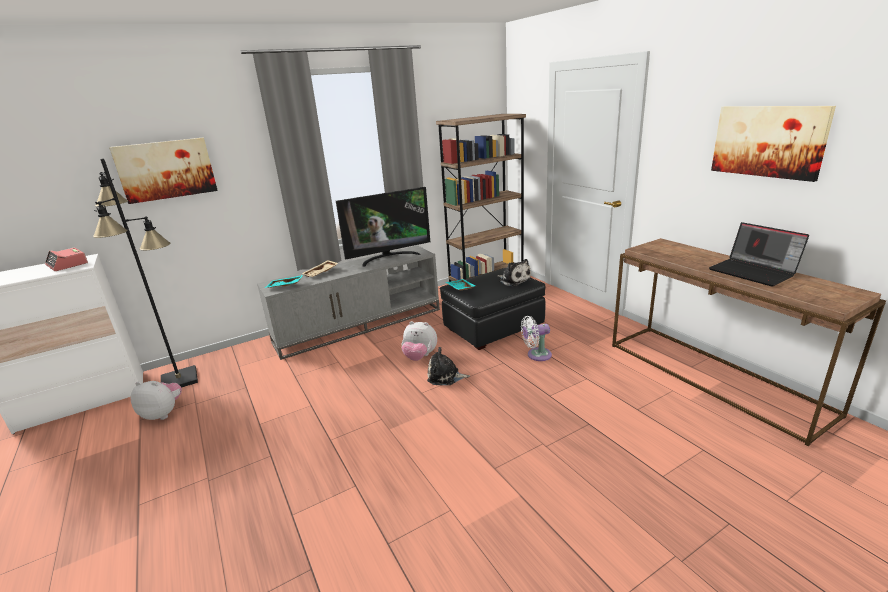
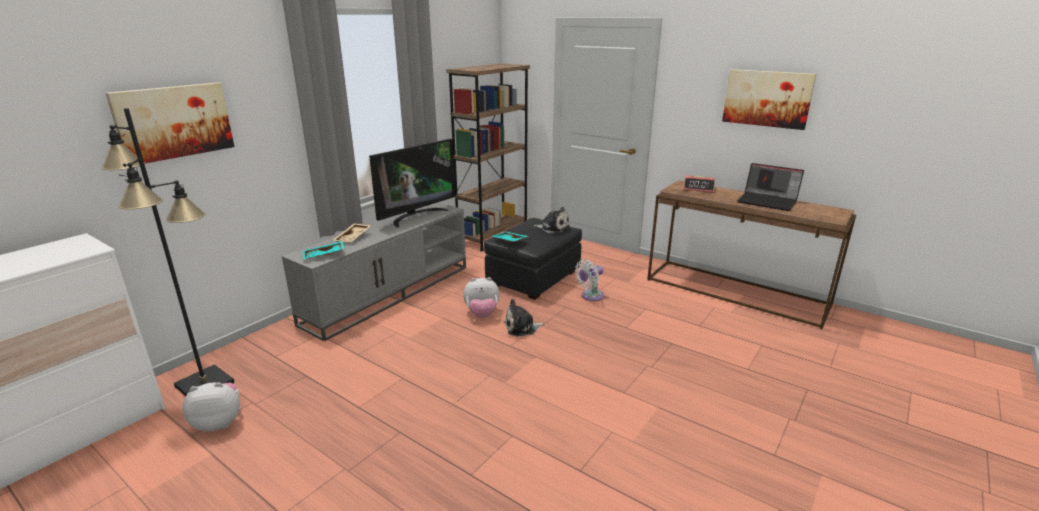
camera: 25 degrees left, 0 degrees up
alarm clock [45,248,88,271] -> alarm clock moved to [684,175,715,193]

